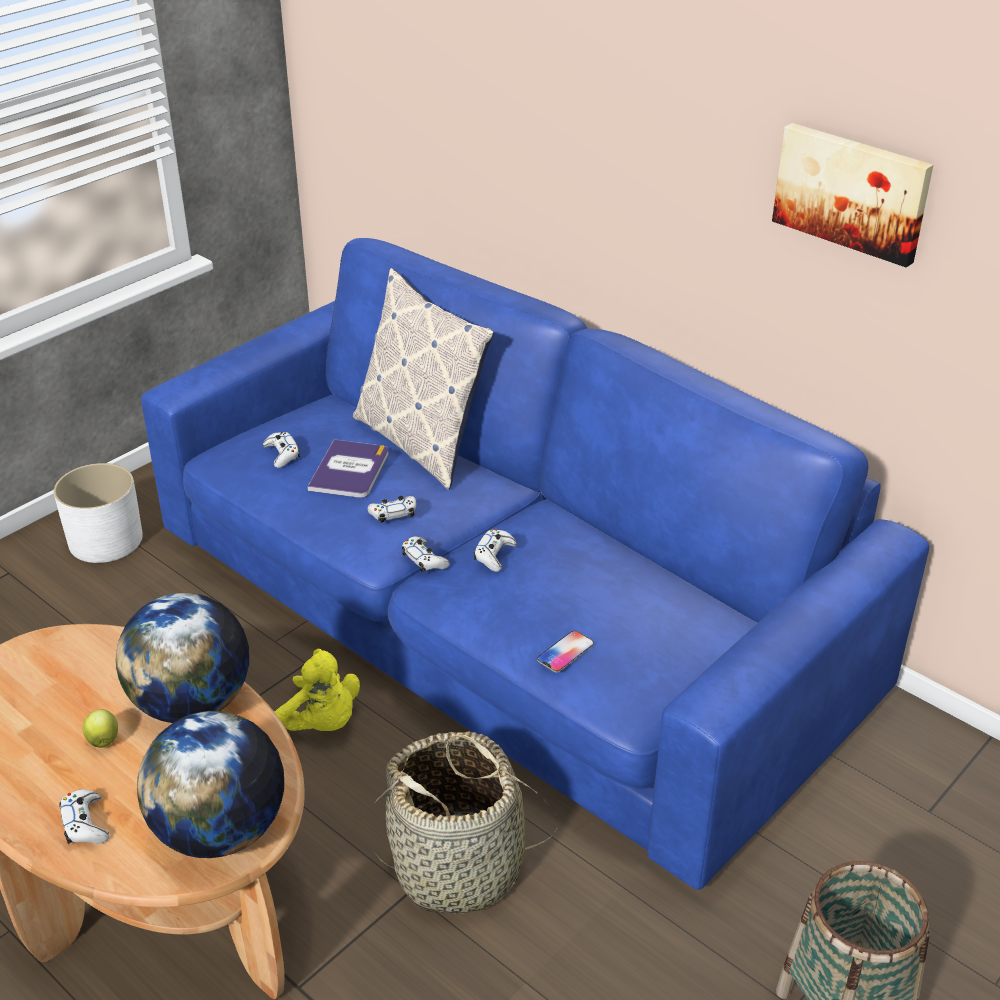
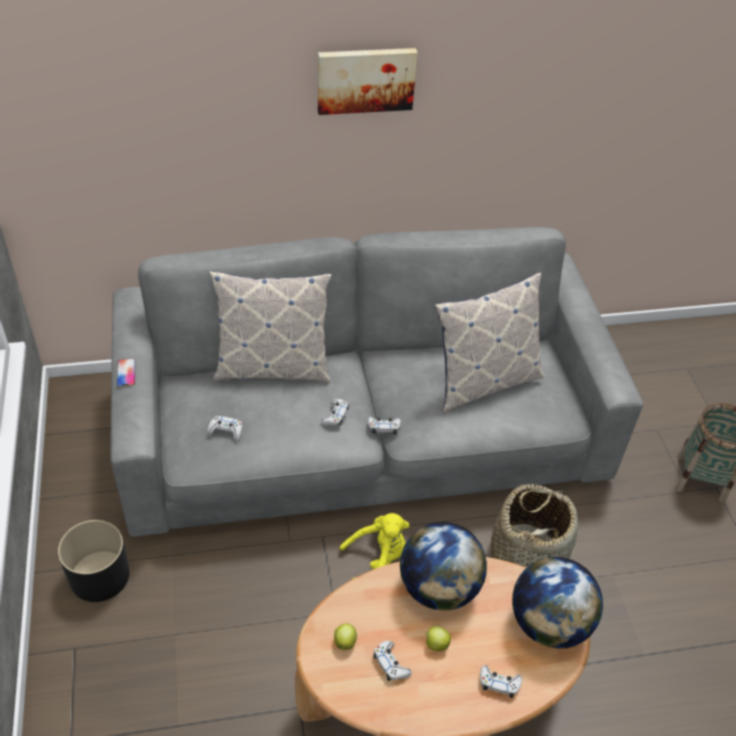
camera: 55 degrees left, 10 degrees up
white planter [54,463,143,563] -> black planter [58,520,130,602]
blue sofa [141,238,929,890] -> grey sofa [110,227,643,537]
book [308,439,389,498] -> none
white game controller [474,529,517,572] -> white game controller moved to [373,641,412,681]
phone [537,631,594,672] -> phone moved to [117,359,135,387]
picture [772,123,933,268] -> picture moved to [318,48,418,115]
none -> apple [334,624,357,650]
none -> pillow [435,272,544,413]

